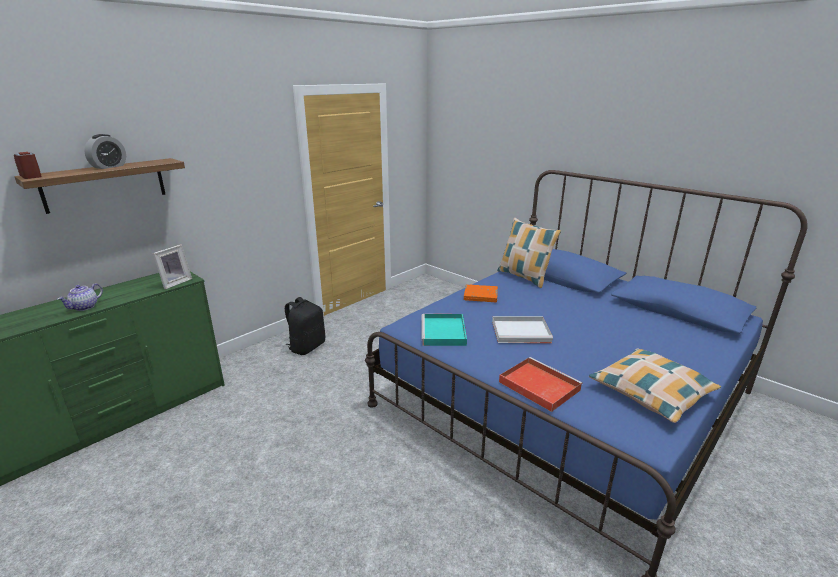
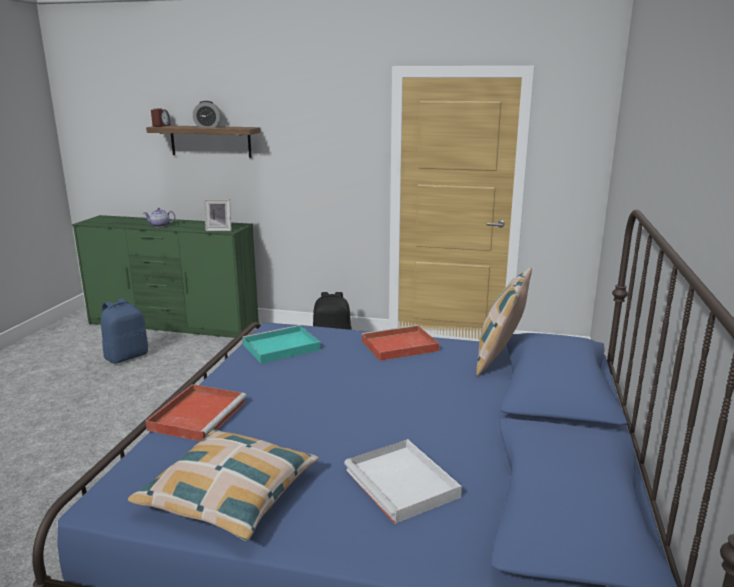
camera: 60 degrees right, 5 degrees down
orange book [464,284,498,302] -> red tray [361,325,439,361]
white tray [492,316,553,343] -> white tray moved to [344,439,462,524]
none -> blue backpack [101,298,148,364]

